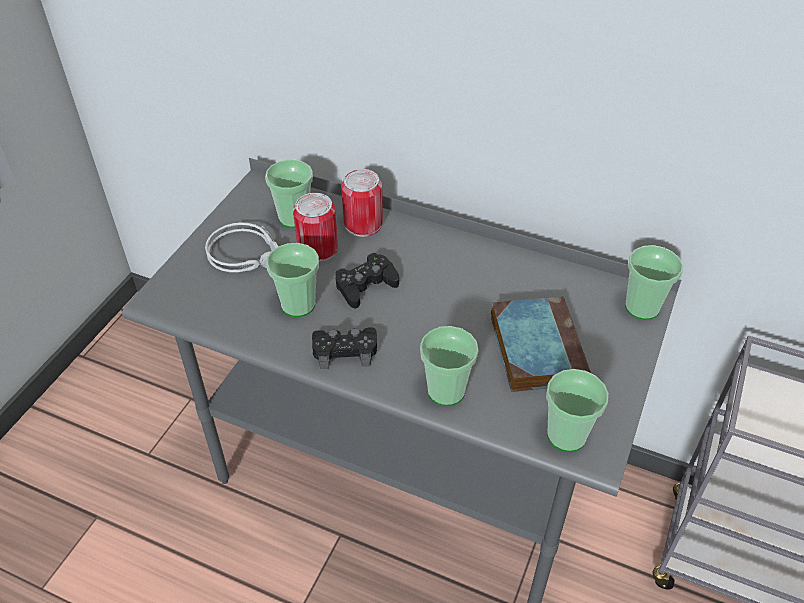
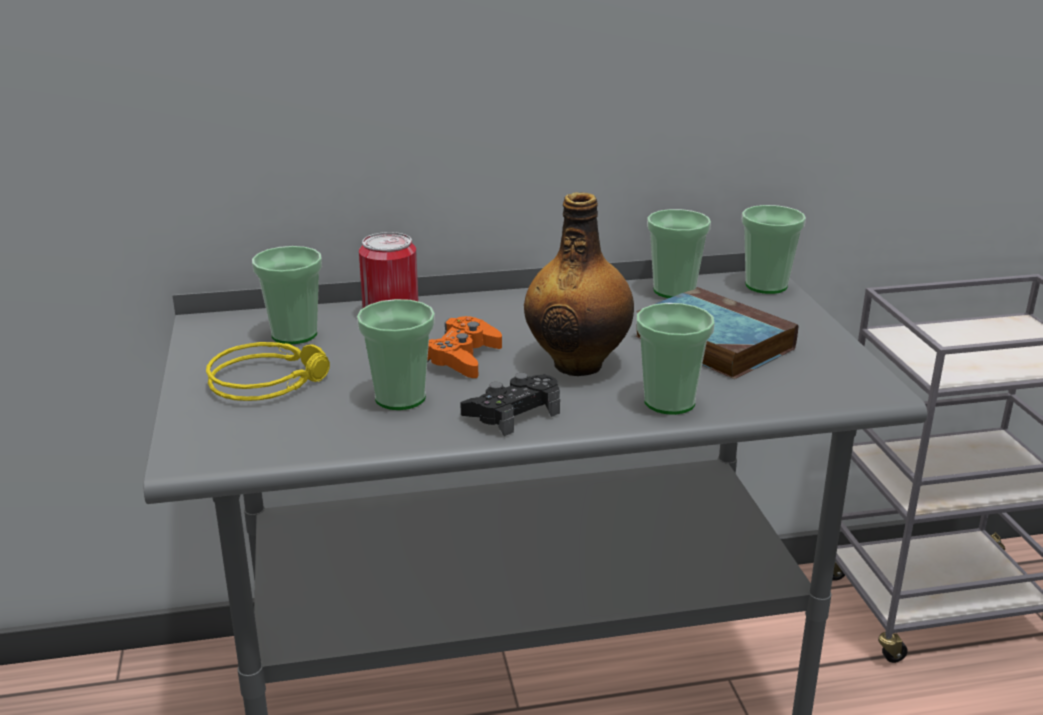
camera: 35 degrees left, 20 degrees down
grey headphones [205,222,278,273] -> yellow headphones [206,342,330,401]
can [293,193,338,262] -> none
black game controller [335,253,399,309] -> orange game controller [427,316,502,378]
cup [546,369,609,452] -> cup moved to [647,209,711,298]
none -> bottle [524,192,634,376]

